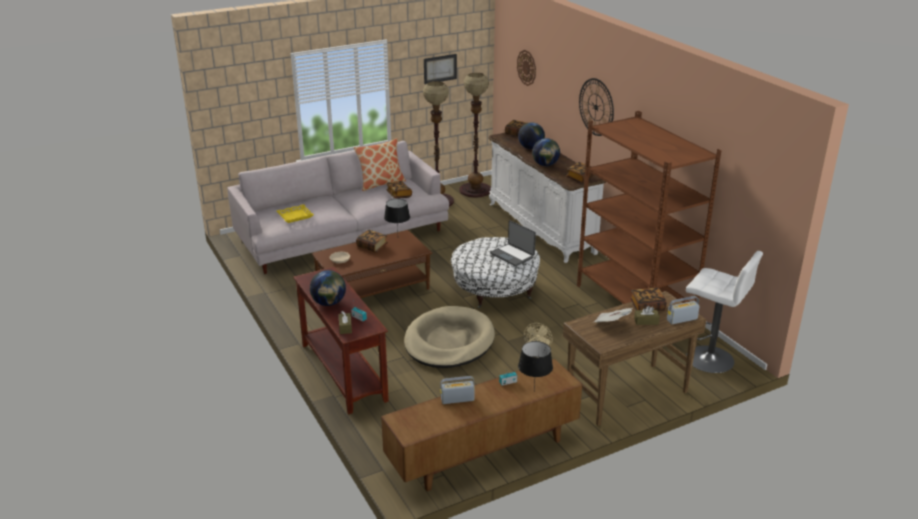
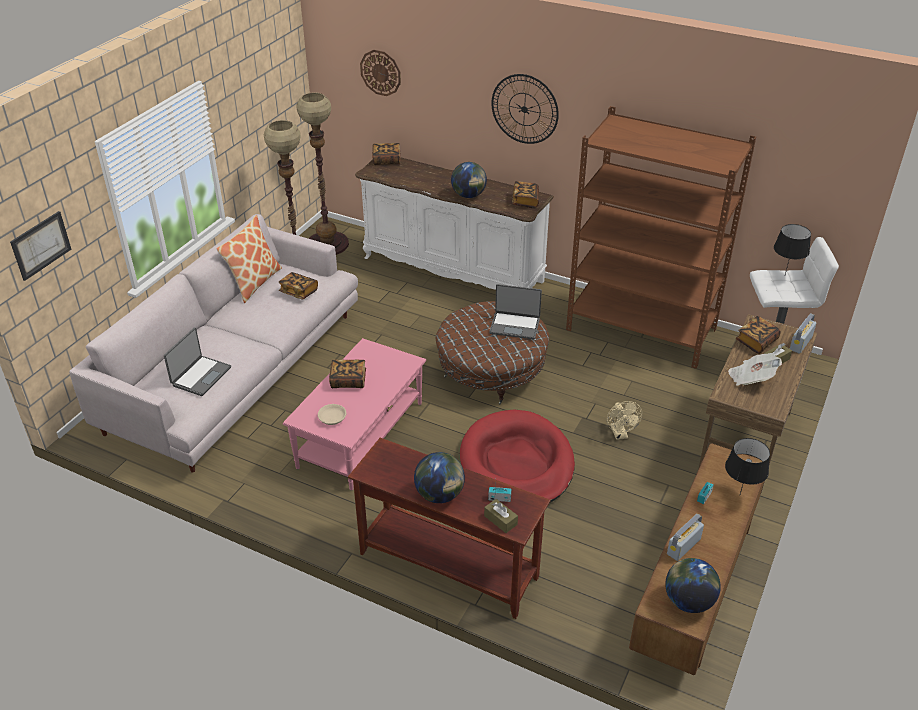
camera: 35 degrees left, 10 degrees up
yellow tray [277,204,314,223] -> laptop [164,328,231,396]
brown coffee table [312,230,432,298] -> pink coffee table [283,338,426,490]
black table lamp [384,199,410,229] -> black table lamp moved to [774,224,811,275]
beige dog bed [404,306,495,368] -> red dog bed [460,410,575,502]
picture [424,54,457,84] -> picture moved to [10,211,71,281]
white ottoman [451,237,540,308] -> brown ottoman [436,301,549,404]
globe [518,122,545,149] -> globe moved to [665,558,721,613]

